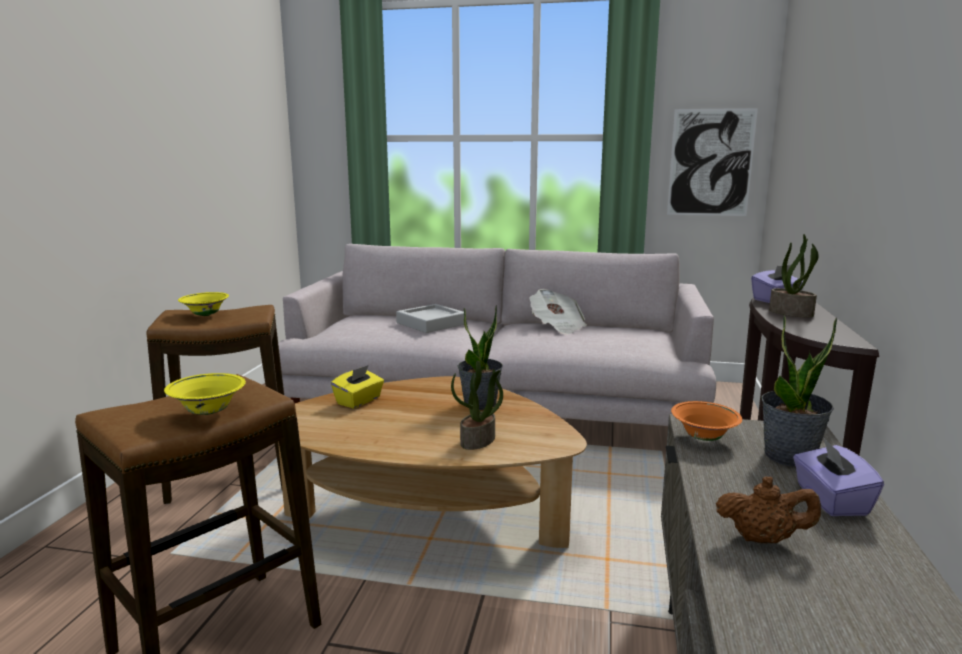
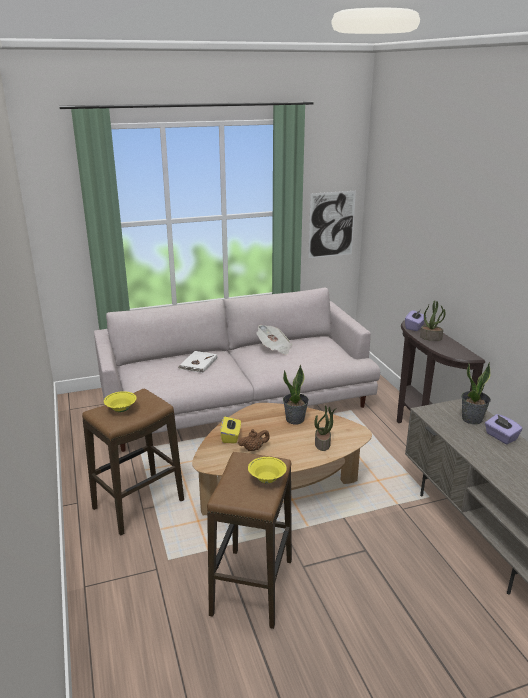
camera: 30 degrees left, 10 degrees up
grey tray [396,304,464,333] -> white book [178,351,217,373]
orange bowl [671,401,742,441] -> none
brown teapot [716,477,821,544] -> brown teapot moved to [238,429,270,451]

